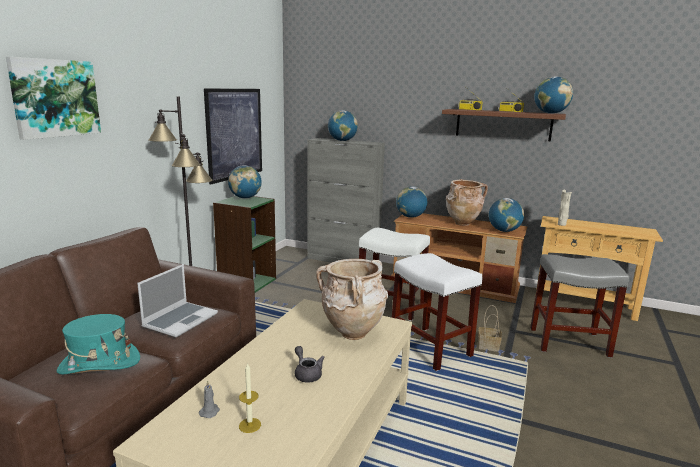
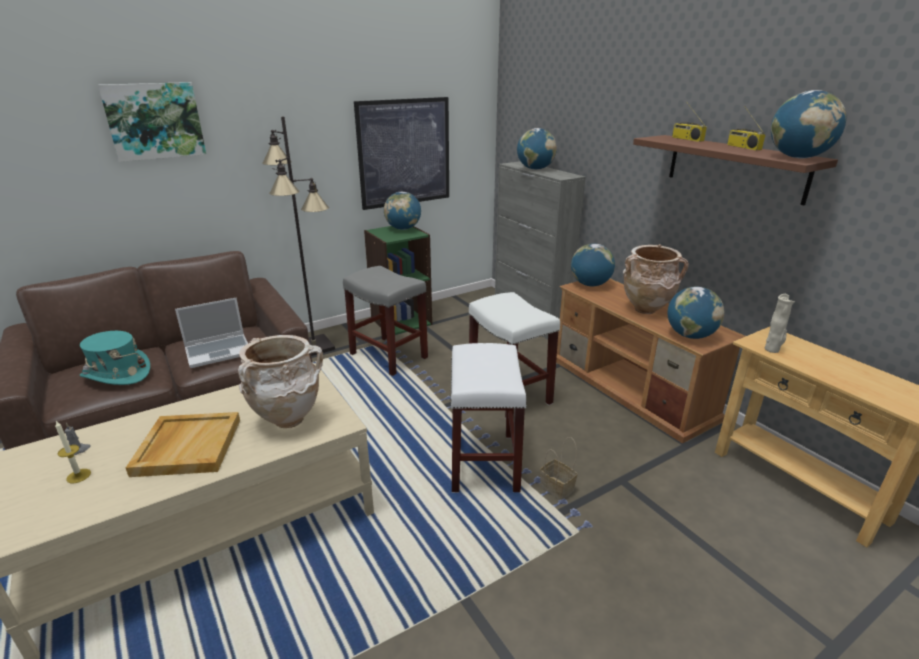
camera: 35 degrees right, 10 degrees up
grey teapot [295,346,325,382] -> beige tray [126,412,240,477]
grey stool [530,254,629,358] -> grey stool moved to [343,266,428,376]

